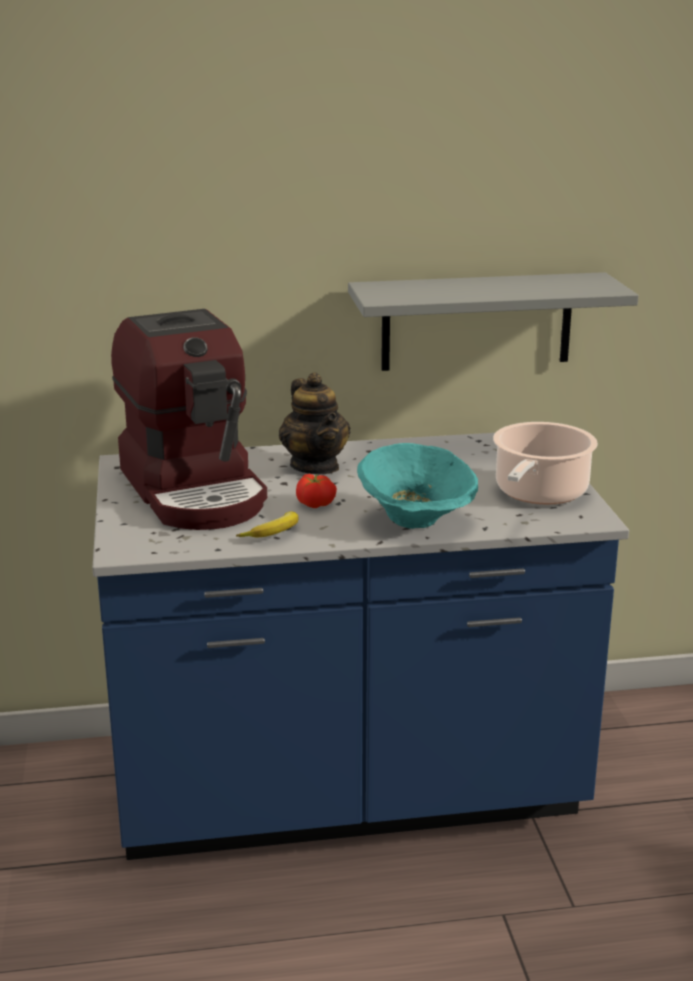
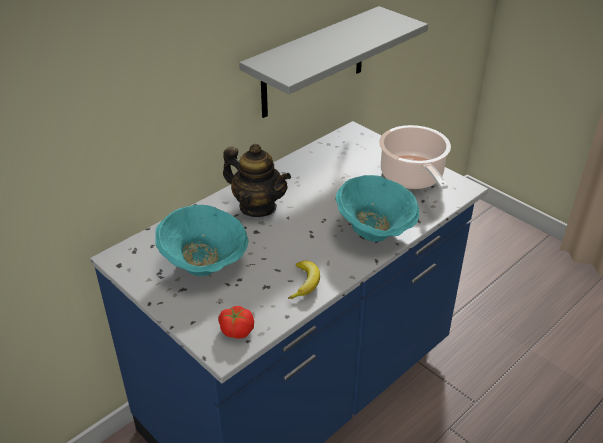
camera: 35 degrees left, 15 degrees up
coffee machine [111,309,267,530] -> turquoise bowl [155,205,248,276]
tomato [296,474,337,508] -> tomato moved to [218,306,254,339]

